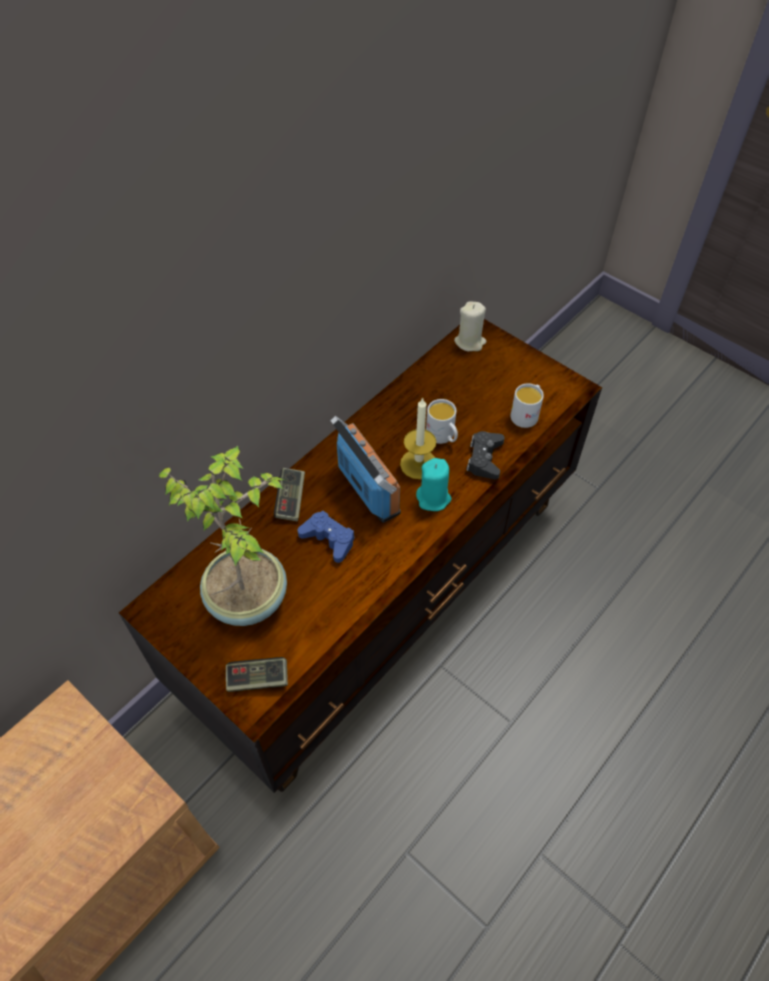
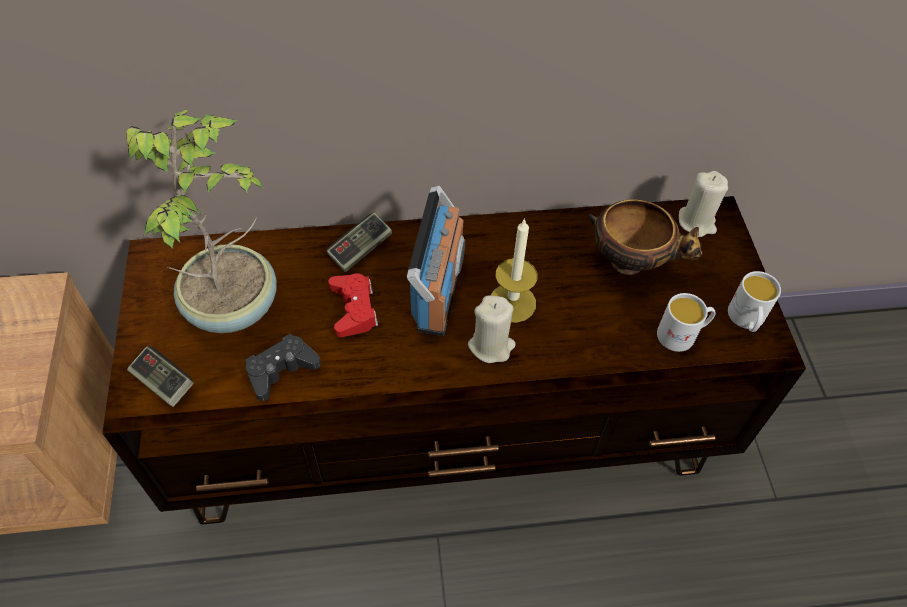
camera: 40 degrees right, 0 degrees up
blue game controller [298,511,355,563] -> red game controller [328,273,378,337]
turquoise candle [416,458,451,511] -> beige candle [468,295,516,363]
white mug [426,399,458,444] -> white mug moved to [728,271,781,332]
black game controller [467,431,505,479] -> black game controller moved to [245,334,321,401]
none -> bowl [589,199,703,275]

